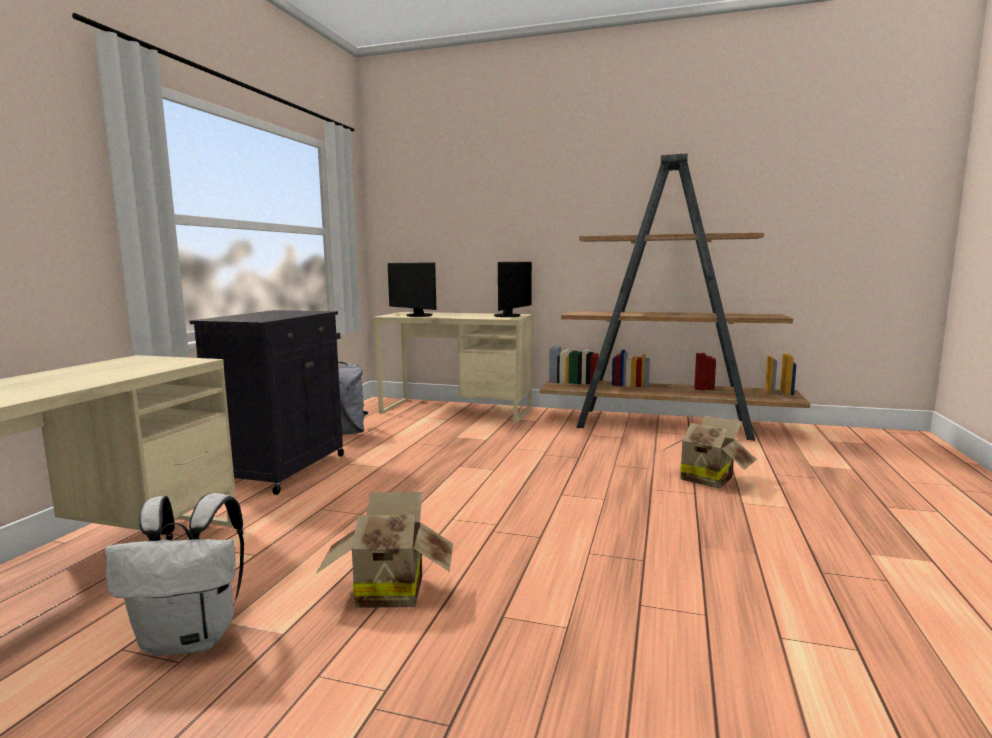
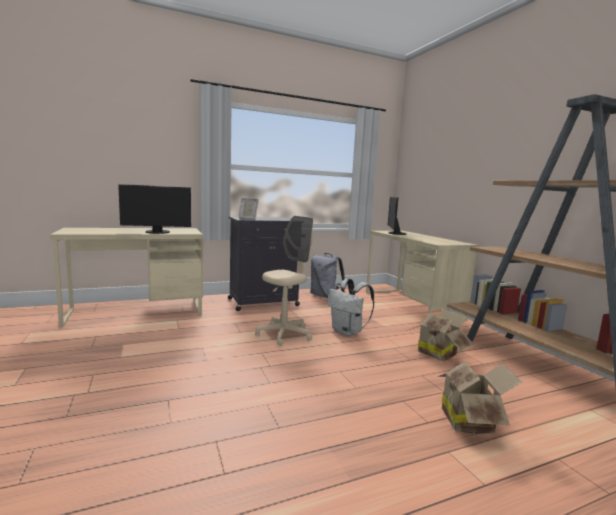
camera: 50 degrees right, 0 degrees up
white backpack [105,493,244,656] -> white backpack moved to [327,278,374,336]
cardboard box [316,492,453,608] -> cardboard box moved to [406,309,473,361]
monitor [494,262,532,317] -> monitor moved to [118,184,191,234]
none -> picture frame [239,198,259,220]
none -> beige office chair [255,216,313,346]

